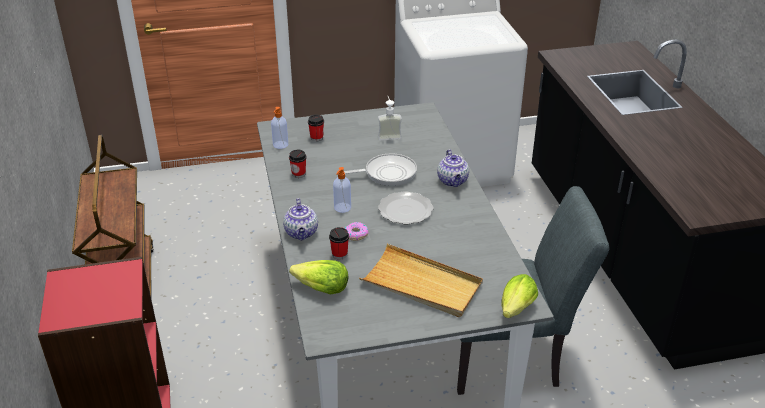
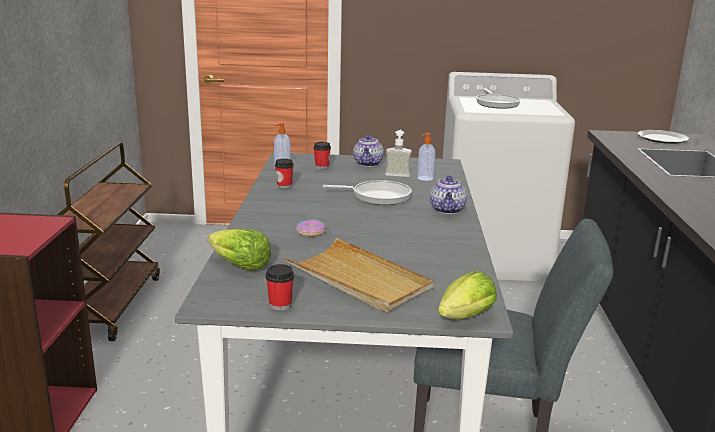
camera: 15 degrees right, 15 degrees down
teapot [283,198,318,240] -> teapot moved to [353,135,384,167]
cup [329,227,349,260] -> cup moved to [266,264,294,311]
soap dispenser [333,167,351,213] -> soap dispenser moved to [417,133,435,181]
plate [378,191,433,224] -> plate moved to [637,130,690,144]
none -> frying pan [476,88,521,109]

